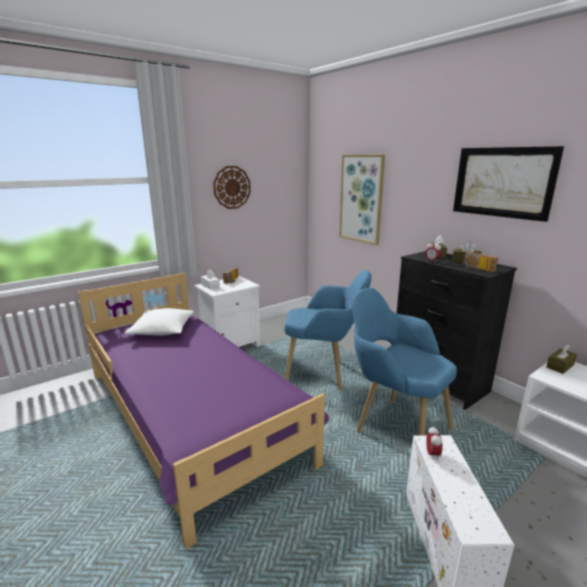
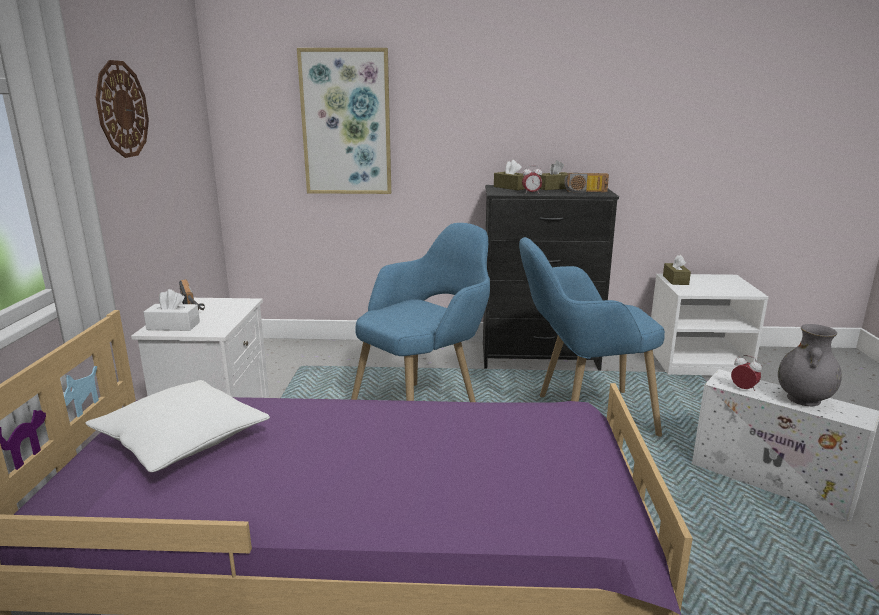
camera: 50 degrees left, 0 degrees up
picture [453,146,564,222] -> none
none -> grey vase [778,324,842,406]

